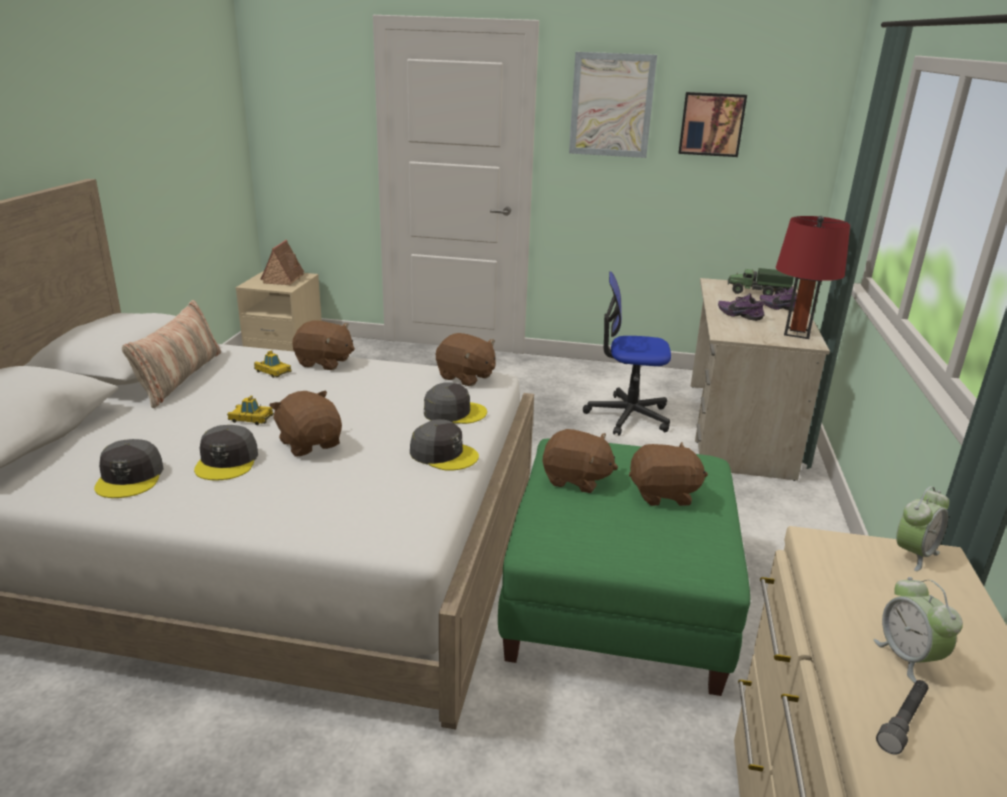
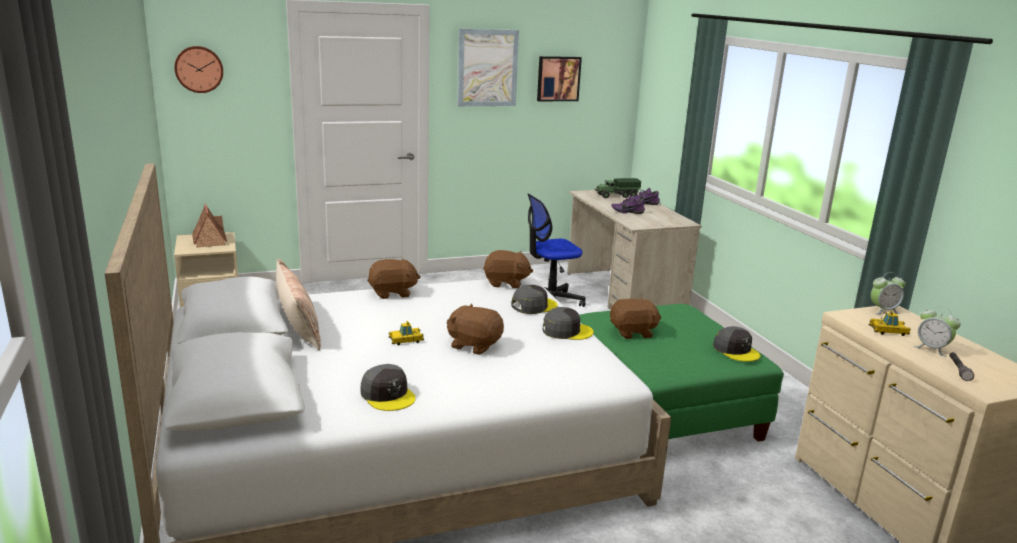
camera: 30 degrees left, 5 degrees down
grey cap [194,425,258,480] -> grey cap moved to [713,326,761,362]
toy car [254,350,291,378] -> toy car moved to [869,311,911,336]
brown plush toy [629,442,708,506] -> none
red table lamp [776,216,850,339] -> none
alarm clock [896,486,949,571] -> alarm clock turned 60 degrees clockwise [871,272,905,314]
none -> wall clock [174,46,223,93]

